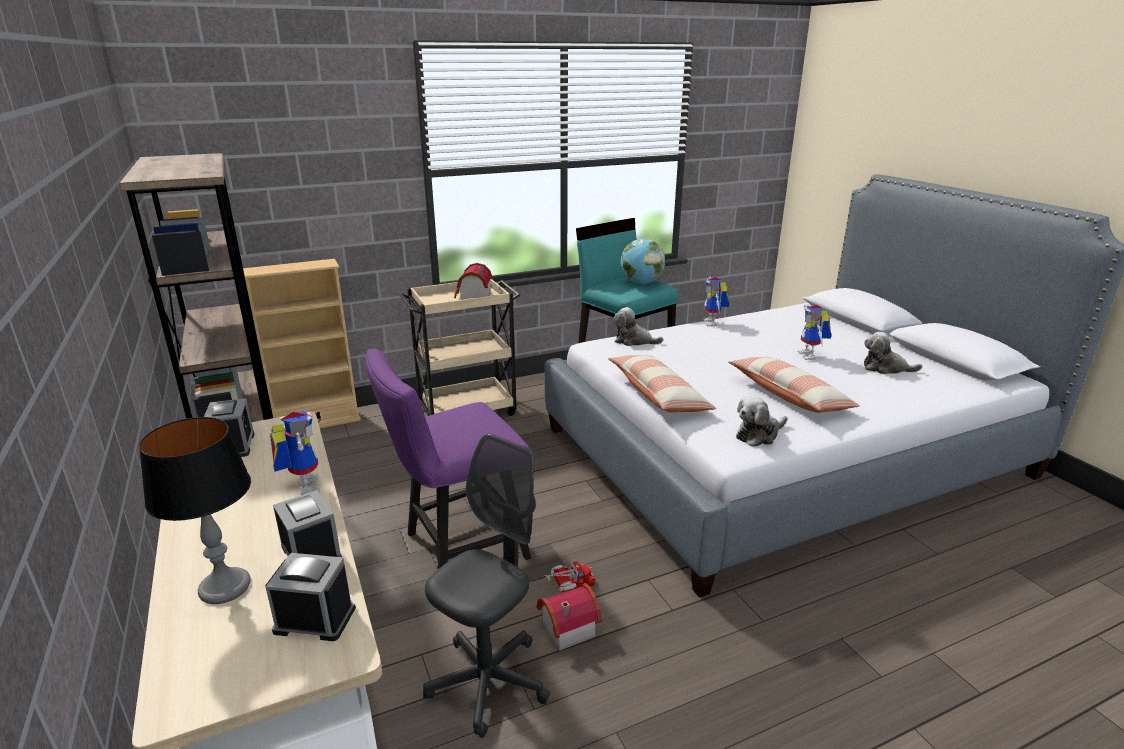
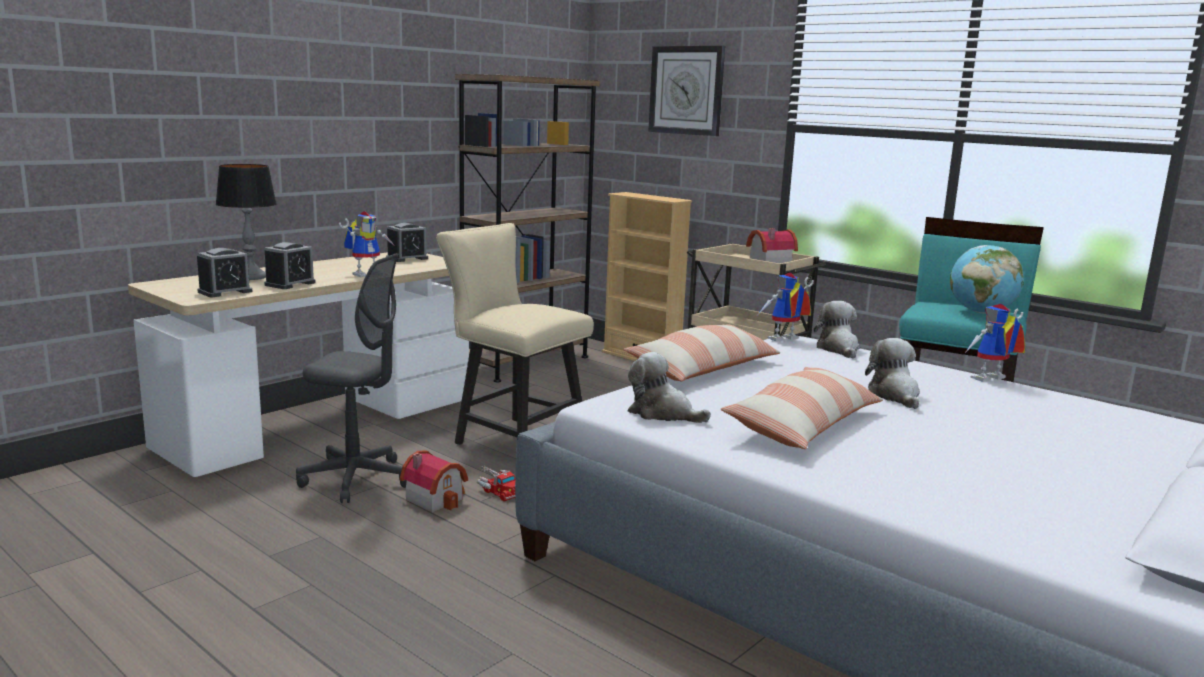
camera: 65 degrees right, 10 degrees down
alarm clock [265,553,356,641] -> alarm clock turned 60 degrees clockwise [197,248,253,297]
purple chair [365,349,531,569] -> beige chair [436,223,594,445]
toy robot [798,304,832,360] -> toy robot moved to [758,273,814,341]
plush toy [864,332,922,374] -> plush toy moved to [865,338,920,409]
none -> wall clock [648,46,725,136]

